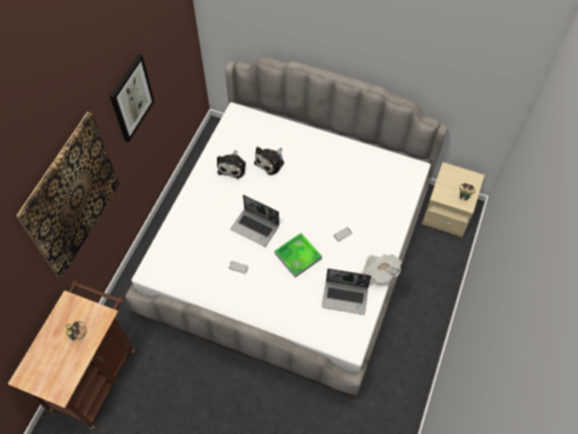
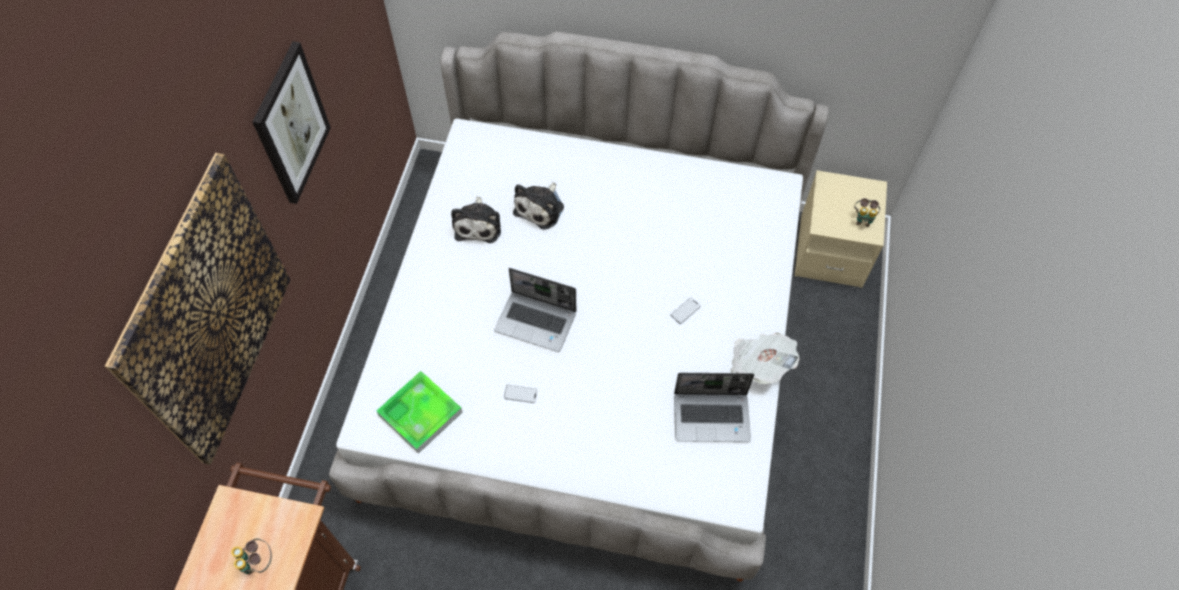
camera: 10 degrees left, 0 degrees up
tray [275,233,322,278] -> tray moved to [376,371,463,454]

